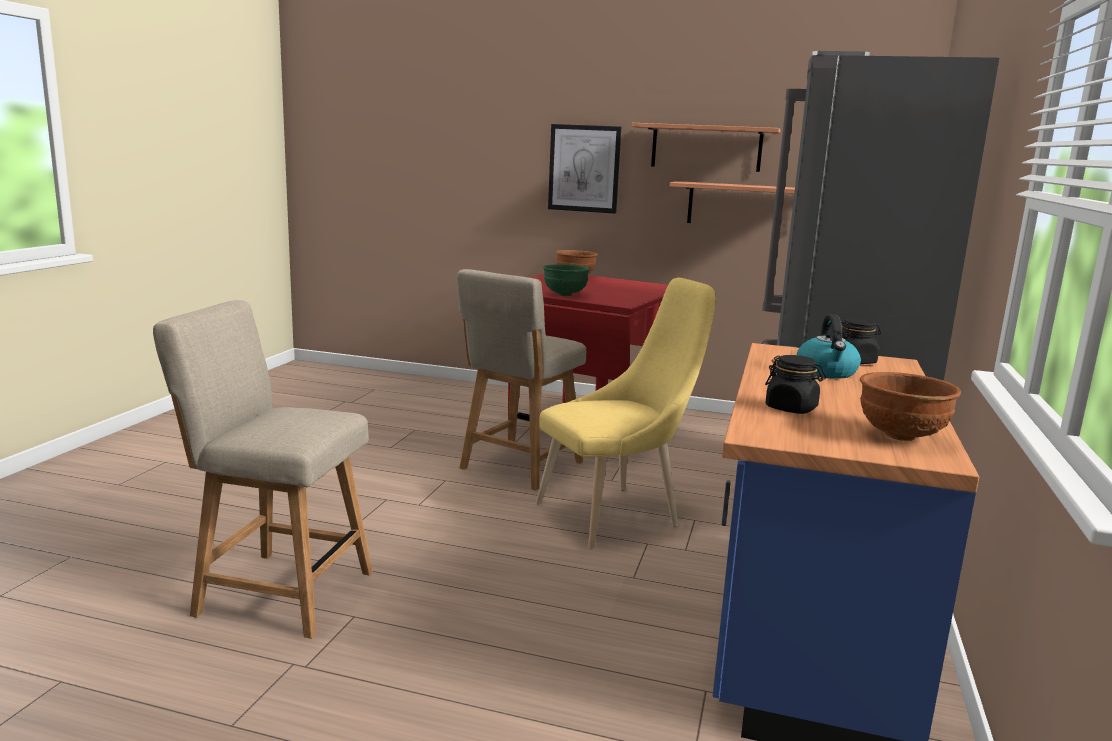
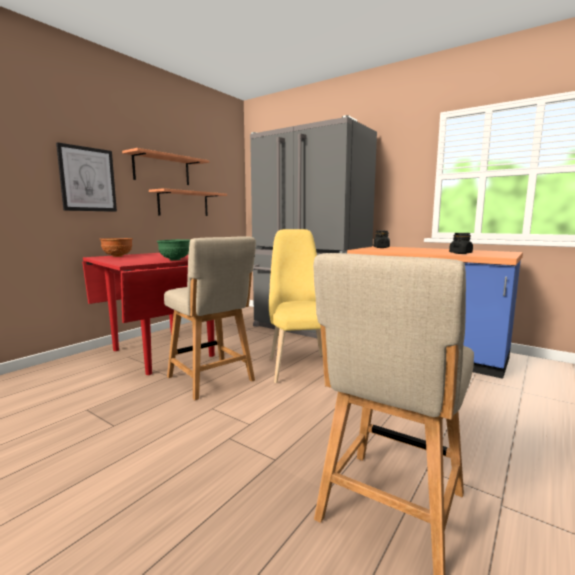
camera: 70 degrees left, 5 degrees down
kettle [797,314,861,379] -> none
brown bowl [860,372,961,441] -> none

